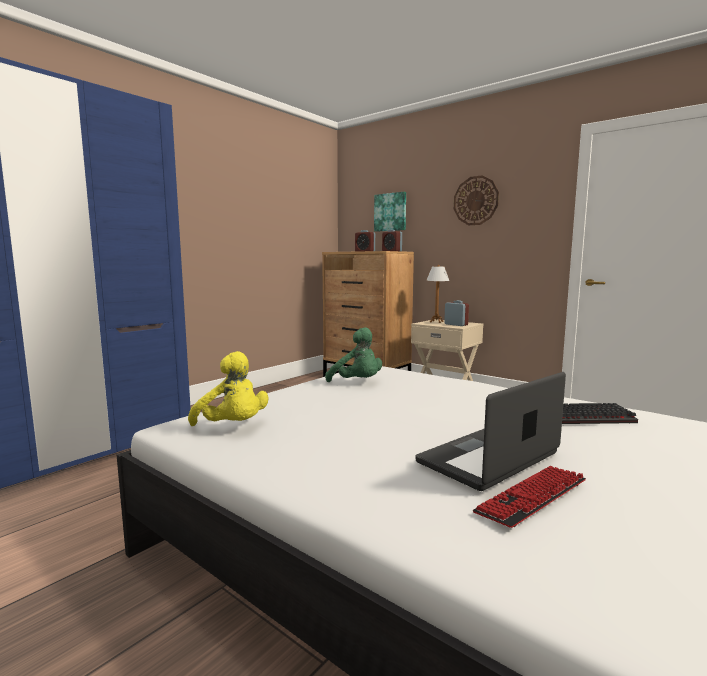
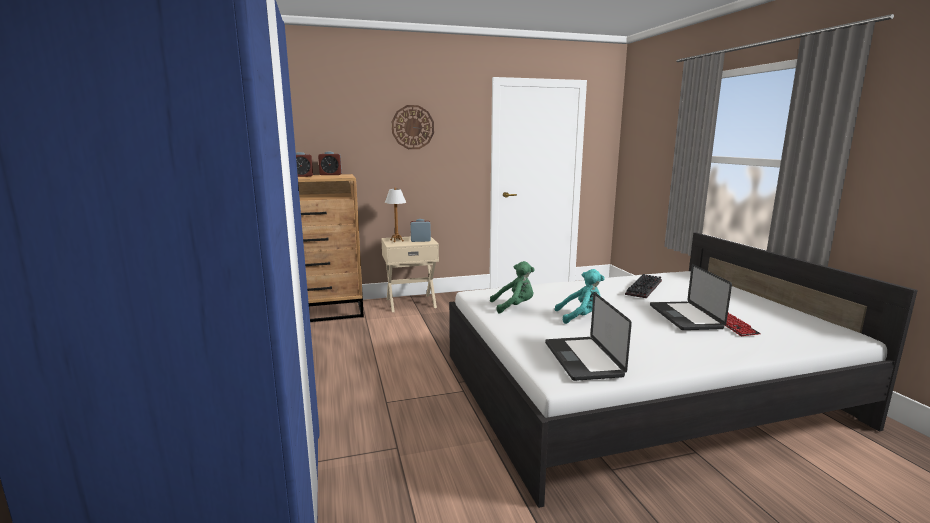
camera: 55 degrees left, 5 degrees up
yellow plush toy [188,351,268,426] -> laptop [545,292,632,381]
picture [374,192,406,232] -> none
none -> turquoise plush toy [555,269,605,324]

